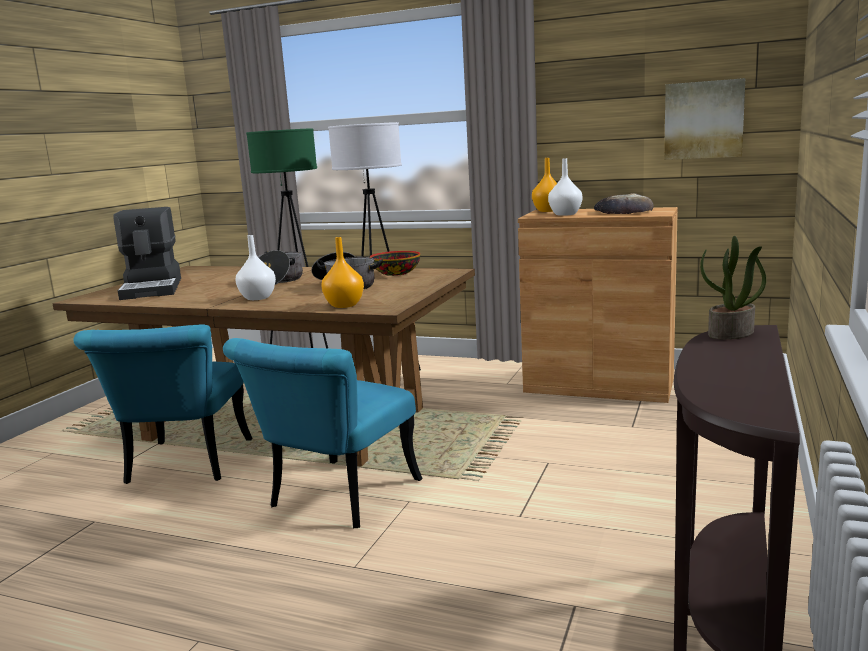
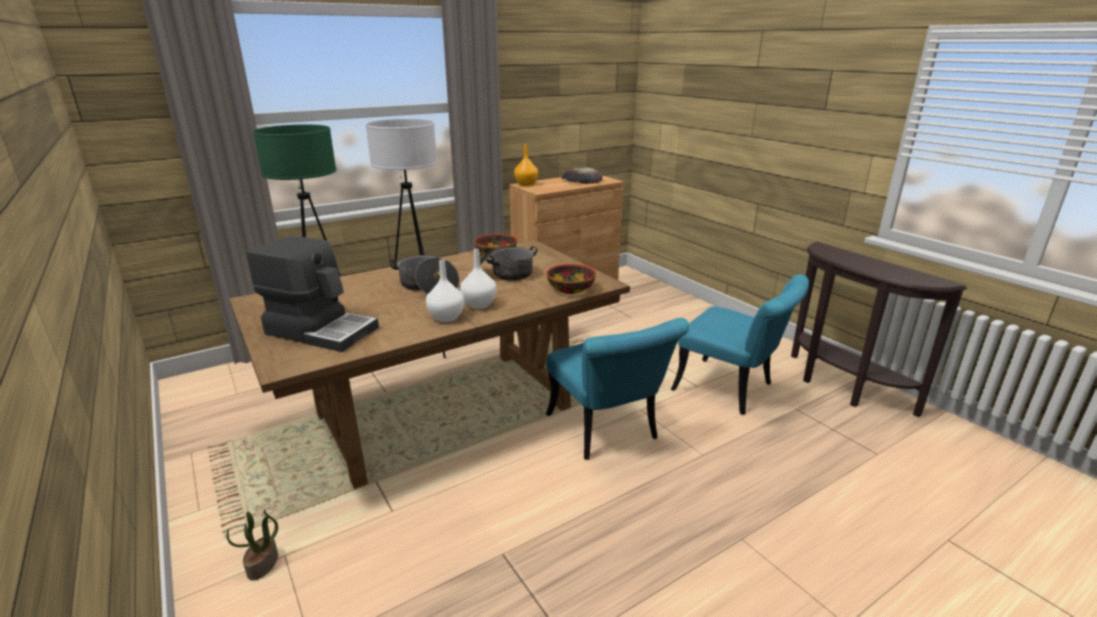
camera: 55 degrees left, 10 degrees up
turquoise chair [73,324,253,484] -> turquoise chair moved to [671,274,809,415]
orange vase [321,237,364,308] -> bowl [546,264,596,294]
white vase [548,158,583,216] -> white vase moved to [426,259,464,322]
picture [664,78,745,160] -> none
potted plant [700,236,766,339] -> potted plant moved to [227,510,278,581]

